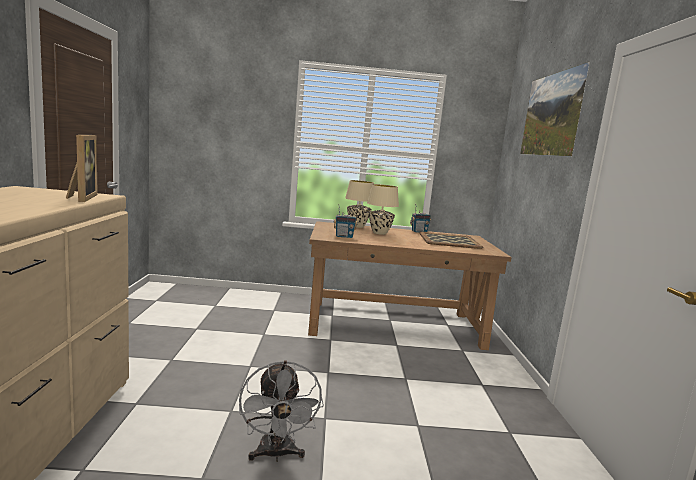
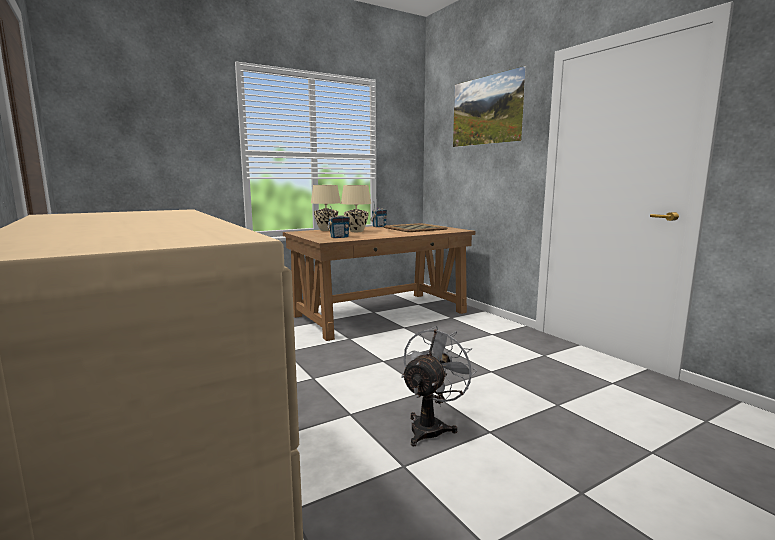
camera: 30 degrees left, 0 degrees up
picture frame [66,135,98,202] -> none
grey fan [239,360,324,462] -> grey fan turned 105 degrees counterclockwise [401,326,477,446]

